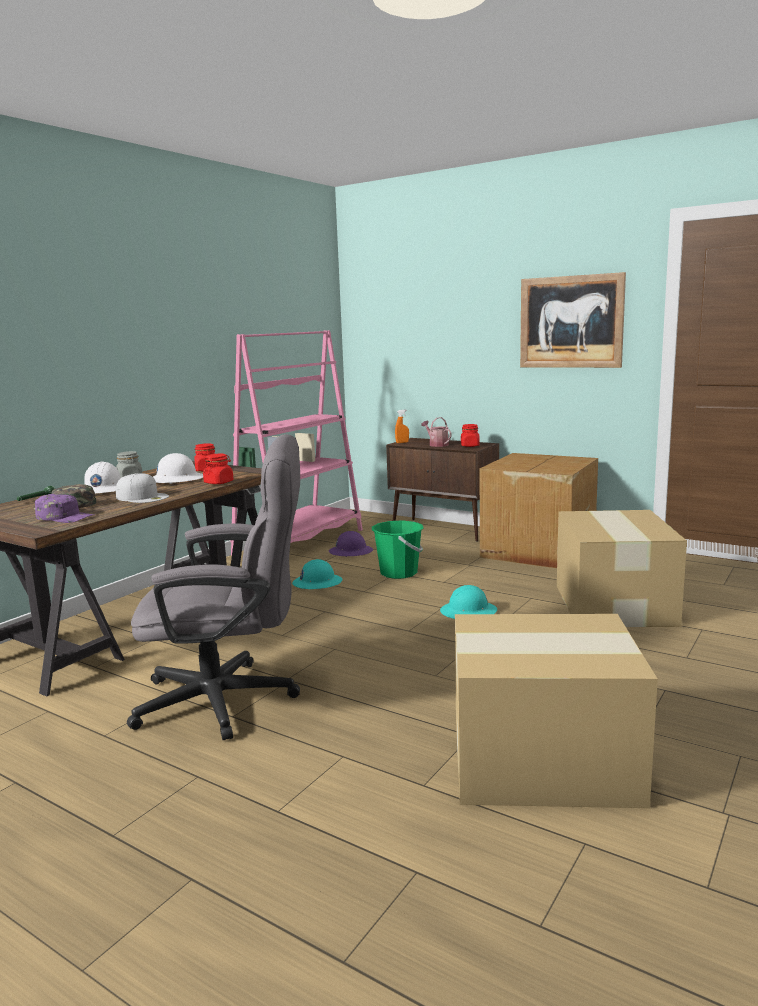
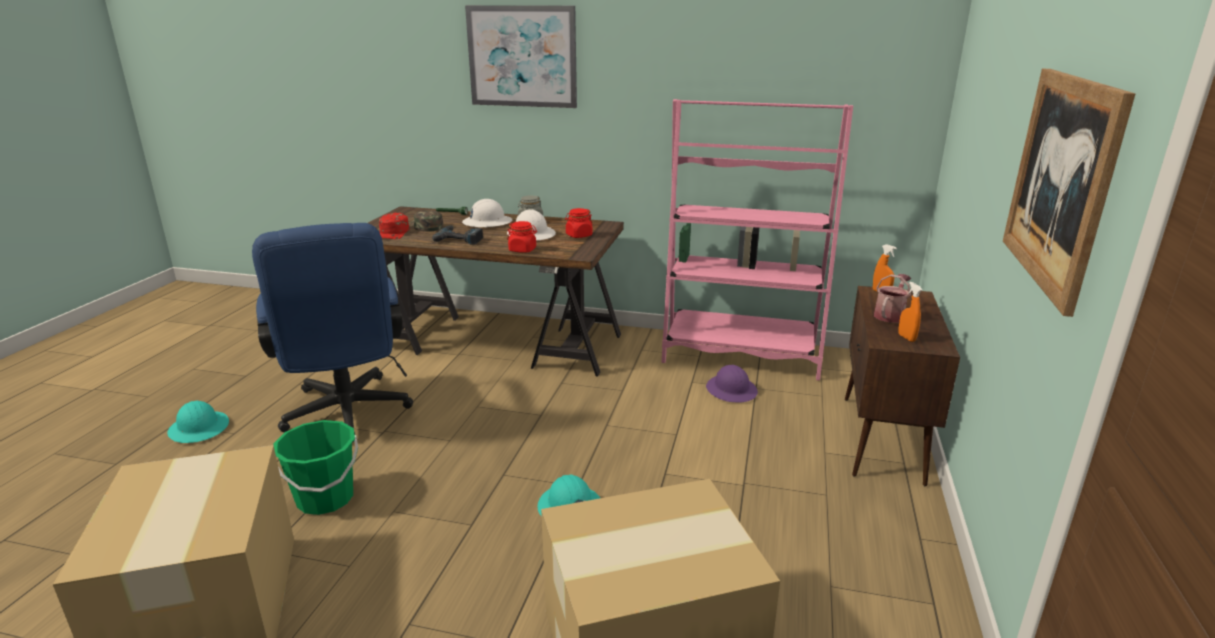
camera: 70 degrees right, 10 degrees up
purple cap [35,494,94,523] -> red cap [379,213,410,239]
white cap [116,473,169,503] -> power drill [432,225,483,245]
grey office chair [127,434,300,740] -> blue office chair [252,223,413,442]
turquoise hard hat [292,559,343,589] -> turquoise hard hat moved to [167,400,229,443]
green bucket [372,520,423,579] -> green bucket moved to [274,420,358,515]
red jar [461,424,480,447] -> orange spray bottle [898,282,922,342]
cardboard box [480,453,598,568] -> none
none -> picture [465,5,577,108]

